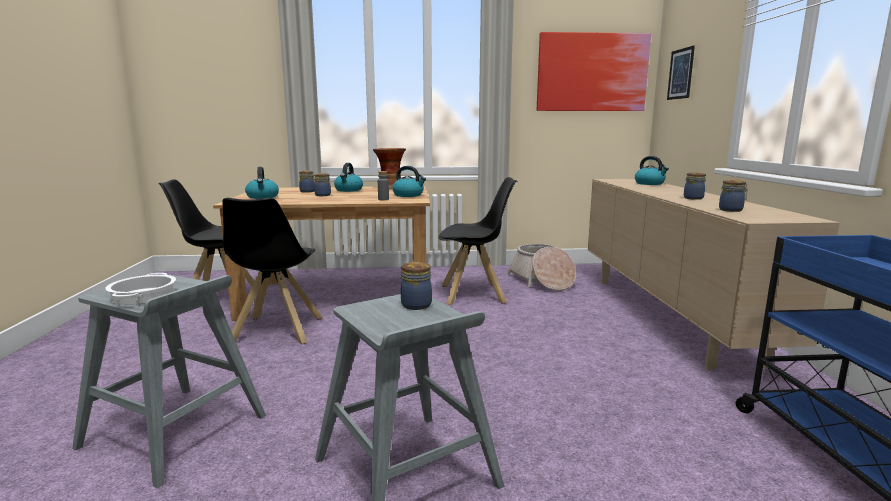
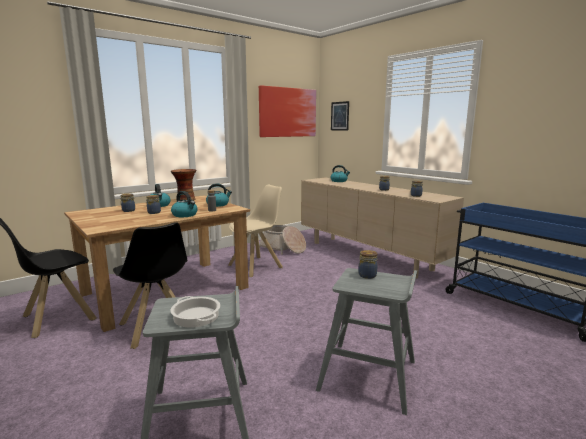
camera: 35 degrees left, 0 degrees up
kettle [245,167,279,199] -> kettle moved to [171,191,197,217]
black chair [438,177,518,305] -> beige chair [228,185,283,277]

